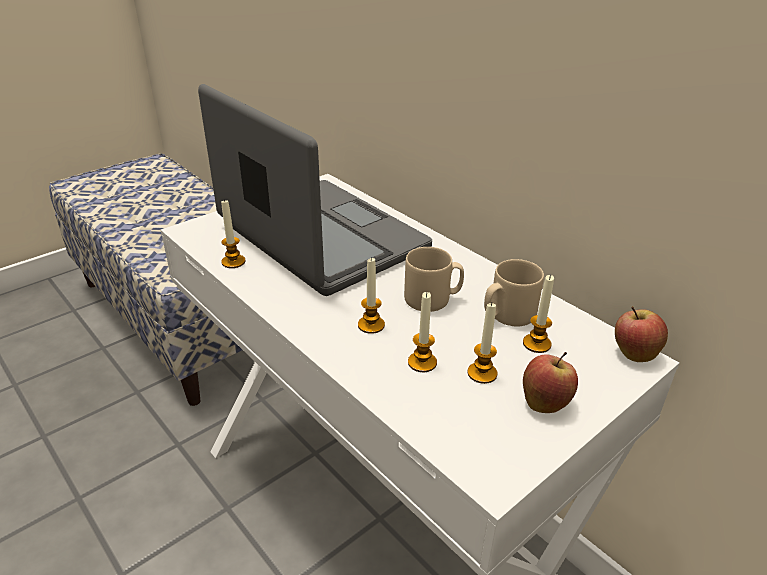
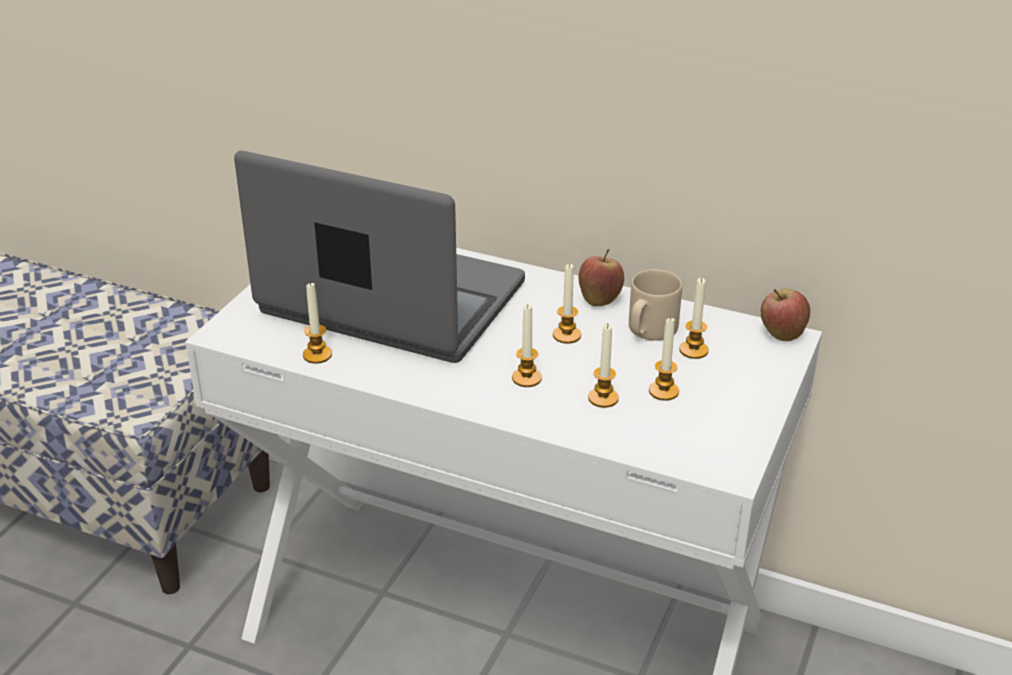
camera: 25 degrees left, 0 degrees up
beige mug [404,247,464,312] -> candle [553,263,581,344]
apple [523,352,578,413] -> apple moved to [579,249,624,306]

